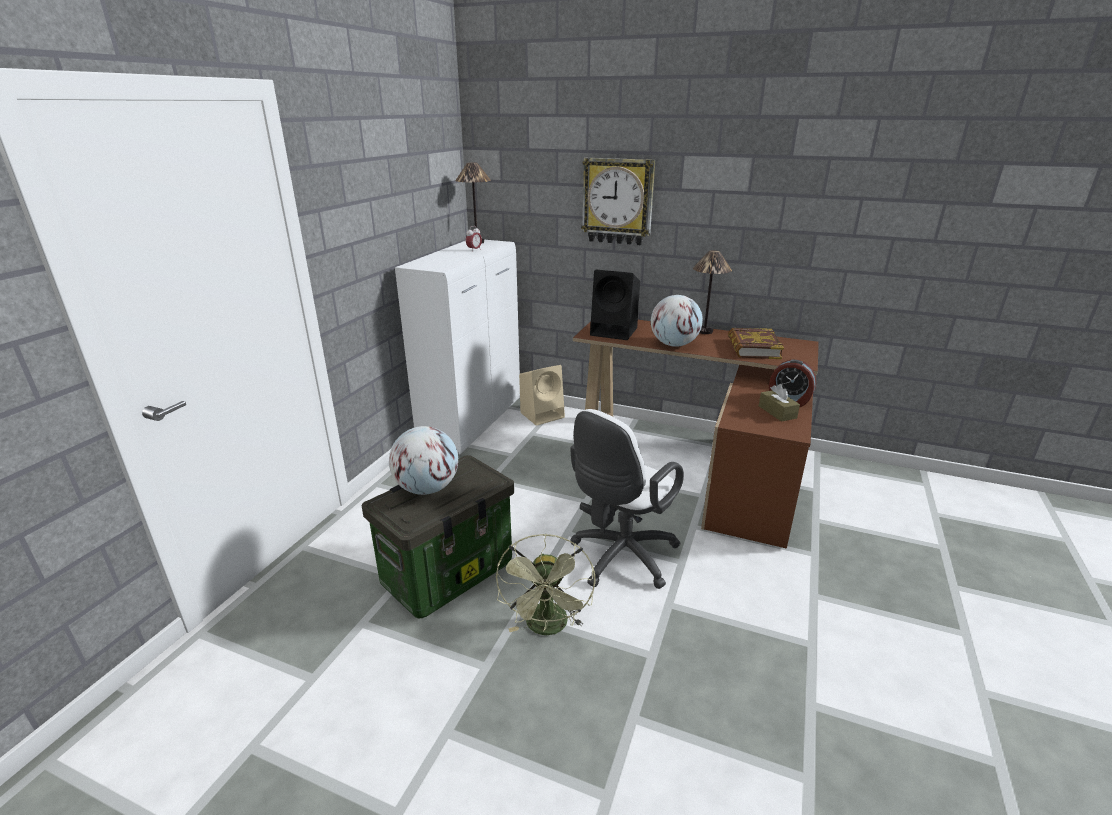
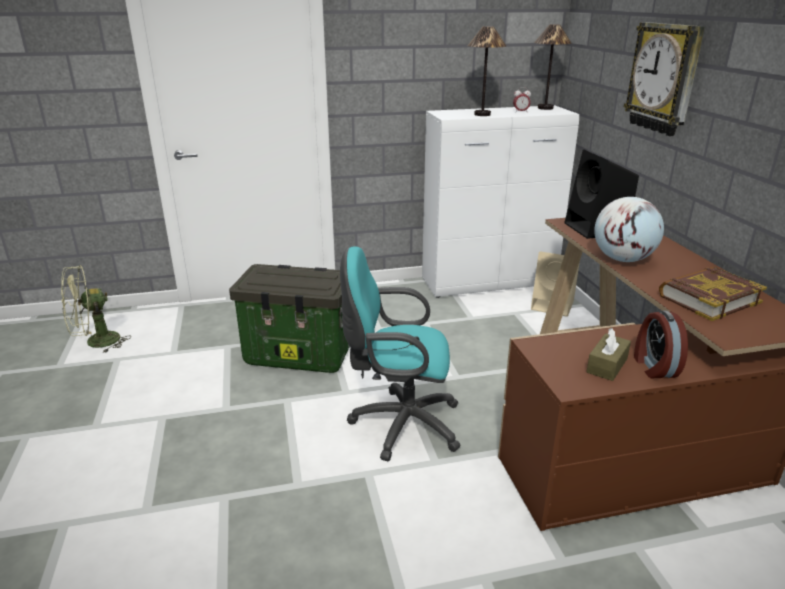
camera: 55 degrees right, 0 degrees up
globe [389,426,458,495] -> none
green fan [496,534,595,635] -> green fan moved to [61,265,131,353]
white office chair [570,409,684,589] -> turquoise office chair [340,246,461,461]
table lamp [693,250,732,334] -> table lamp moved to [468,26,506,116]

